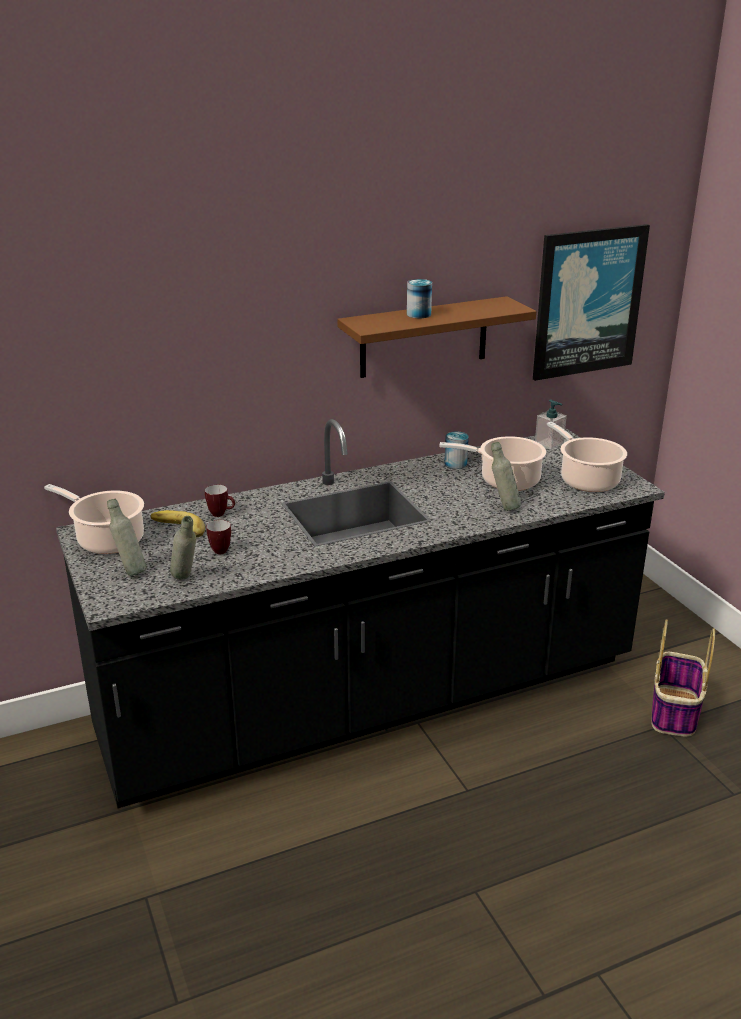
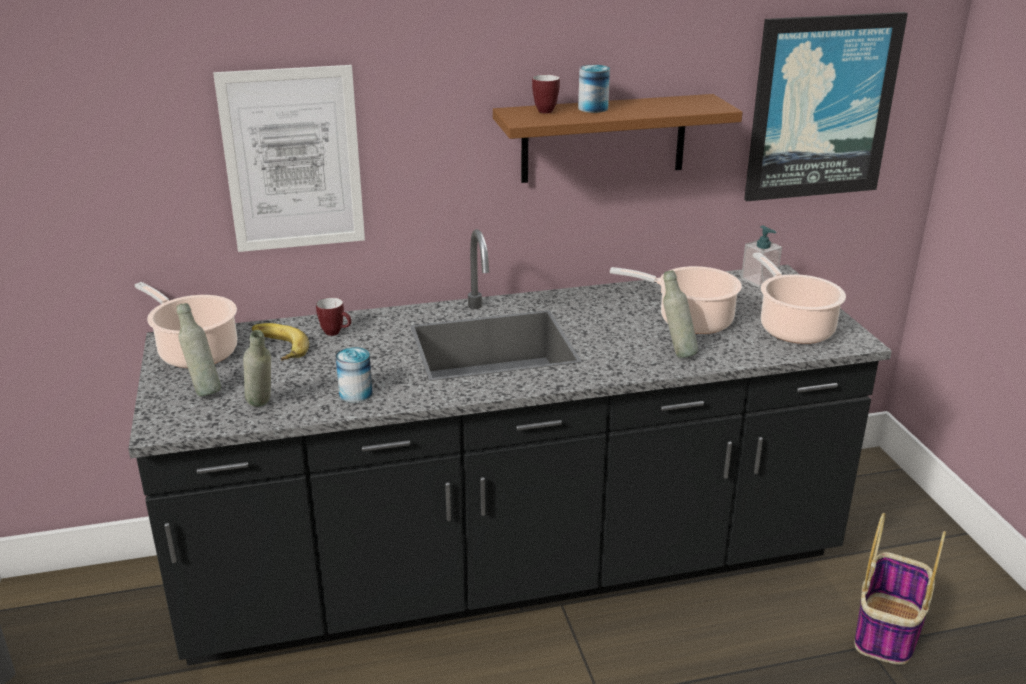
camera: 10 degrees right, 0 degrees up
mug [206,520,231,554] -> mug moved to [532,75,560,113]
can [444,431,469,469] -> can moved to [336,347,373,403]
none -> picture [213,65,365,252]

